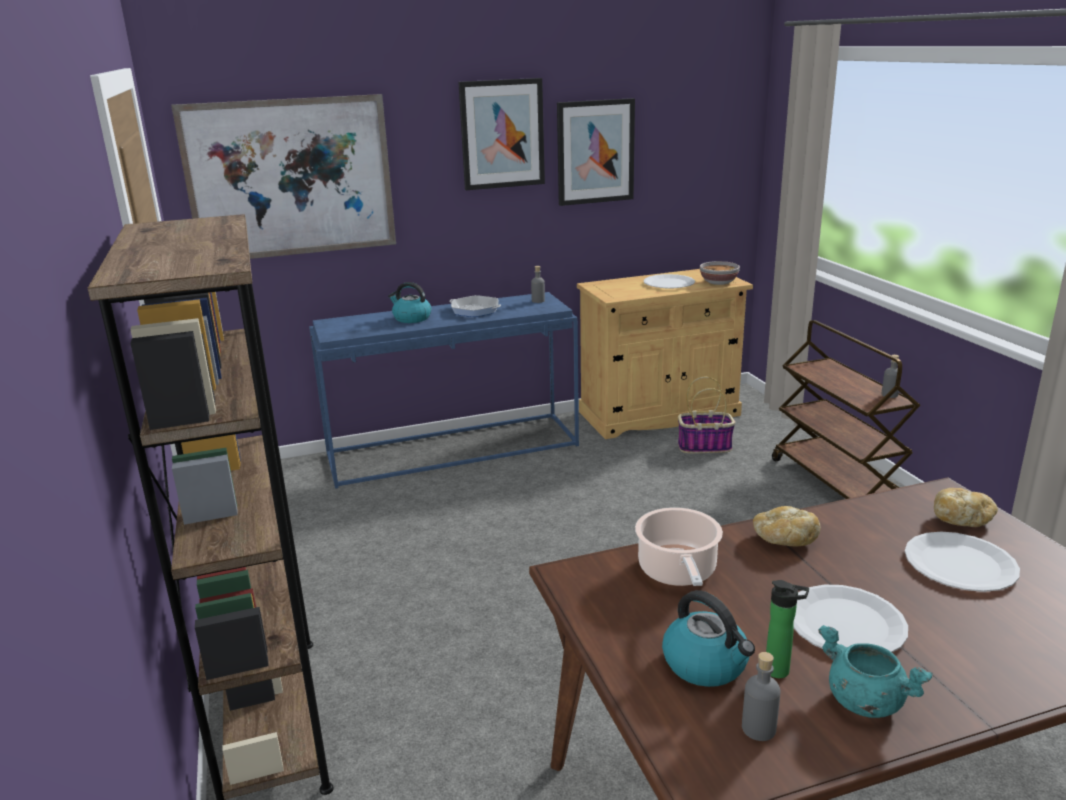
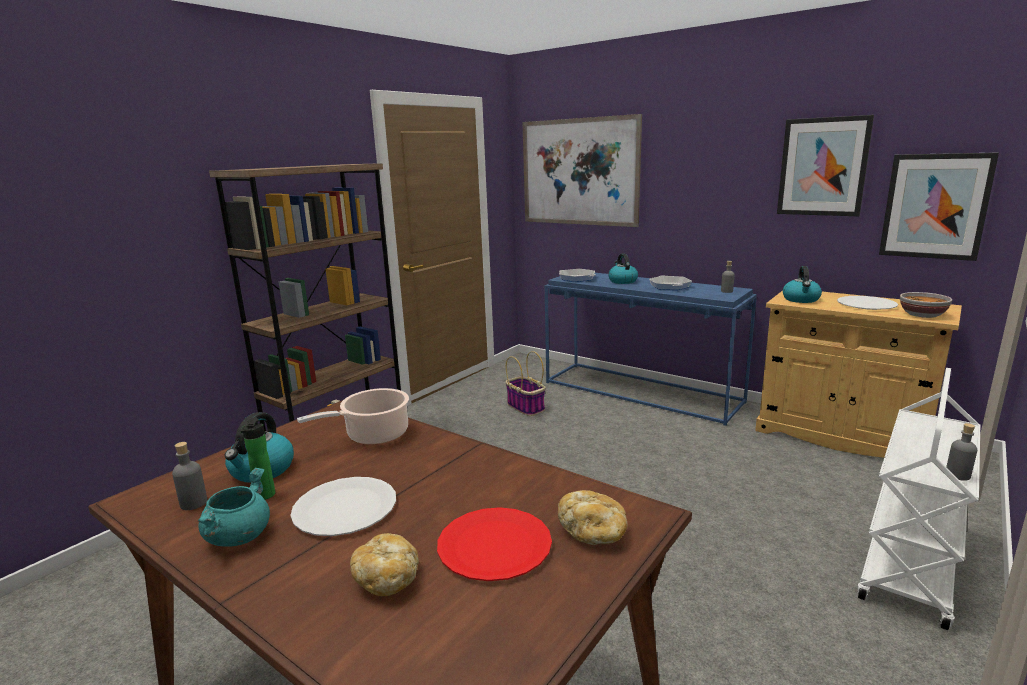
camera: 55 degrees right, 5 degrees down
picture [458,78,545,190] -> picture moved to [879,152,999,261]
basket [678,377,735,453] -> basket moved to [506,351,545,416]
bread [753,506,821,546] -> bread moved to [350,533,419,596]
brown cart [772,320,920,499] -> white cart [858,368,980,630]
white plate [905,532,1020,592] -> red plate [437,507,552,581]
none -> frying pan [559,269,596,282]
none -> kettle [783,266,822,303]

